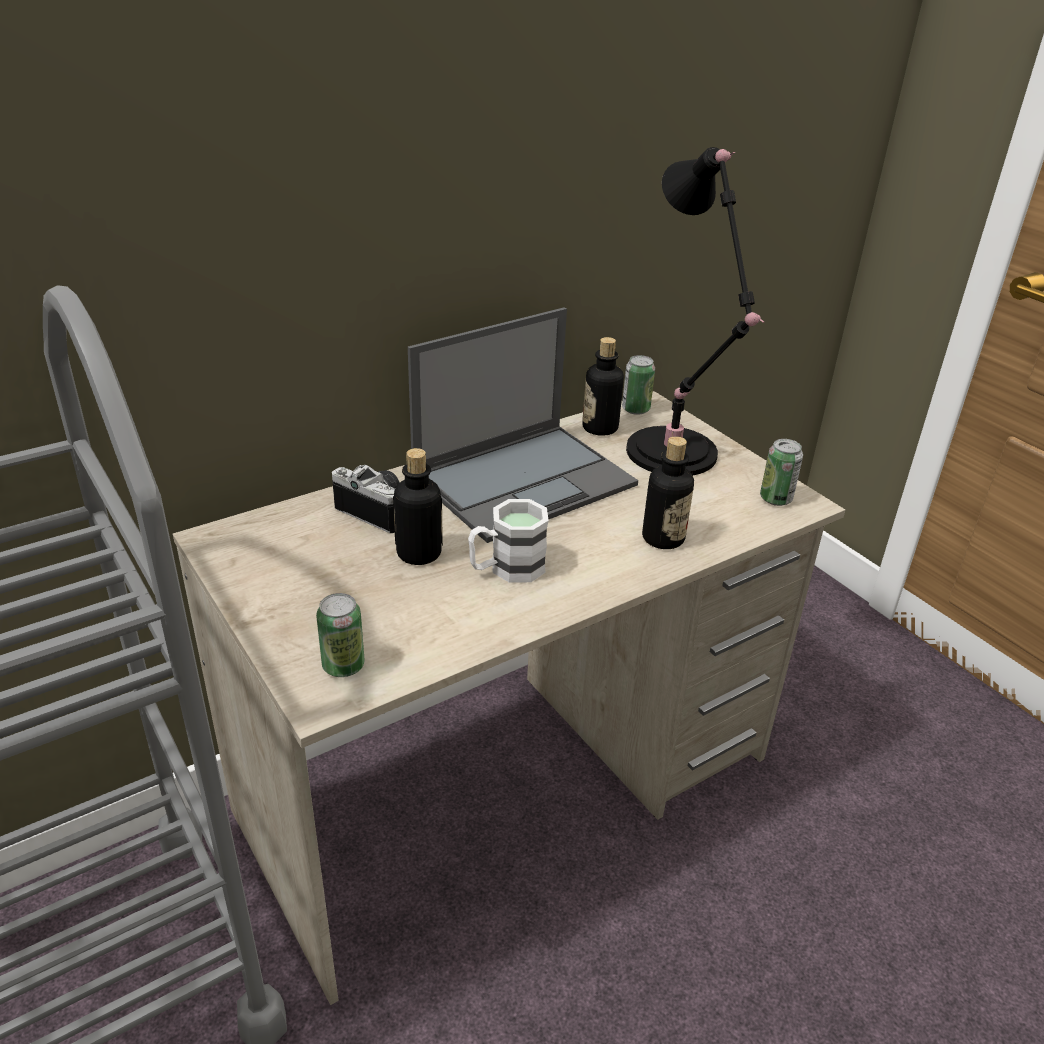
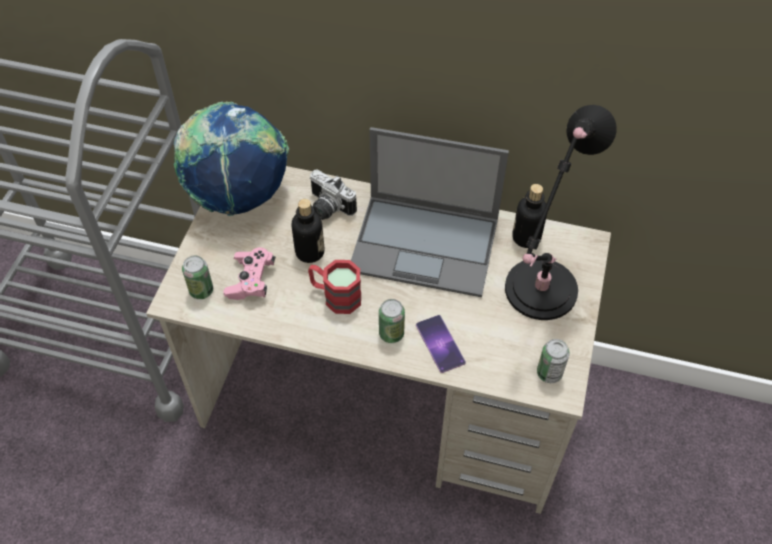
camera: 50 degrees right, 20 degrees up
camera [332,465,400,533] -> camera turned 135 degrees clockwise [309,169,357,220]
white mug [468,499,549,582] -> red mug [308,260,361,314]
can [622,355,655,415] -> can moved to [379,299,405,343]
bottle [642,436,694,549] -> phone [416,315,466,373]
none -> globe [174,102,289,216]
none -> pink game controller [223,247,275,300]

